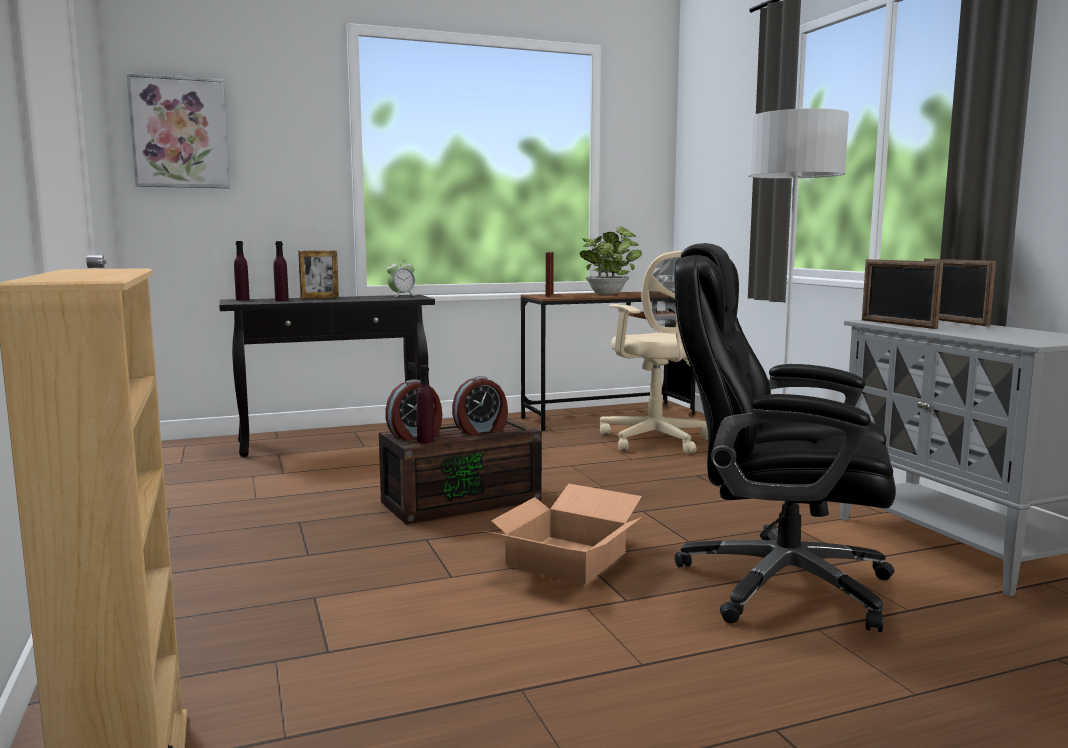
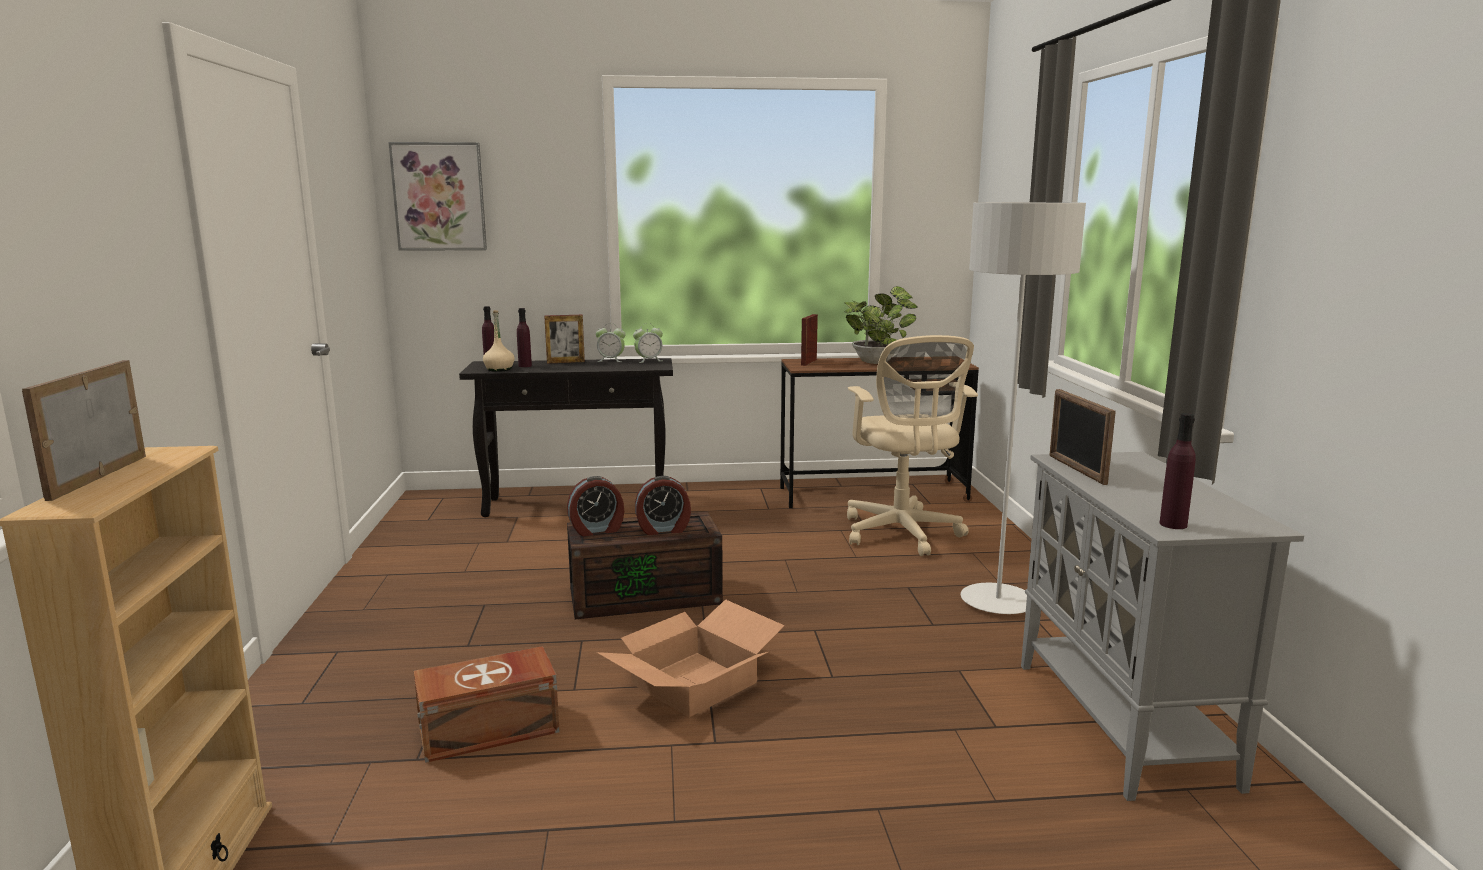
camera: 15 degrees right, 5 degrees up
purple bottle [416,365,435,444] -> purple bottle moved to [1160,413,1196,529]
black office chair [674,243,896,632] -> none
picture frame [924,259,996,326] -> picture frame moved to [22,360,146,501]
none -> brown storage box [414,646,560,763]
none -> beige bottle [483,310,515,372]
none -> alarm clock [596,323,626,362]

